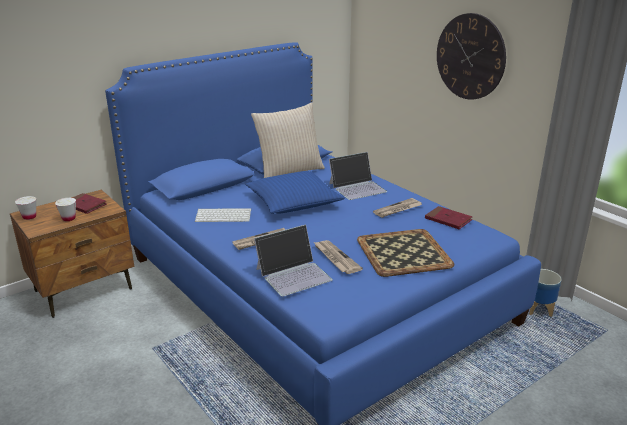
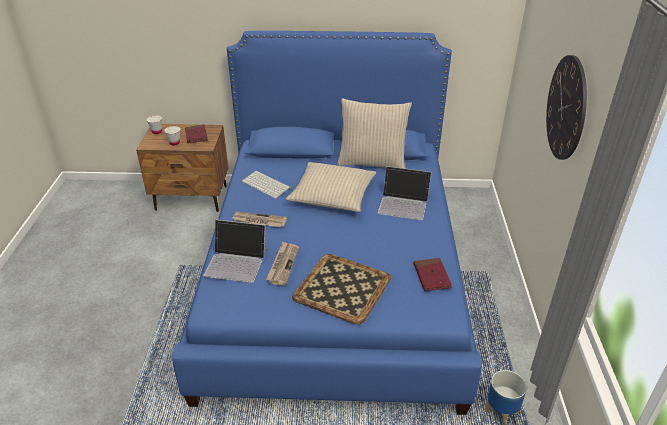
camera: 40 degrees right, 10 degrees up
blue pillow [246,171,345,214] -> beige pillow [286,162,376,212]
newspaper [373,198,422,218] -> none

